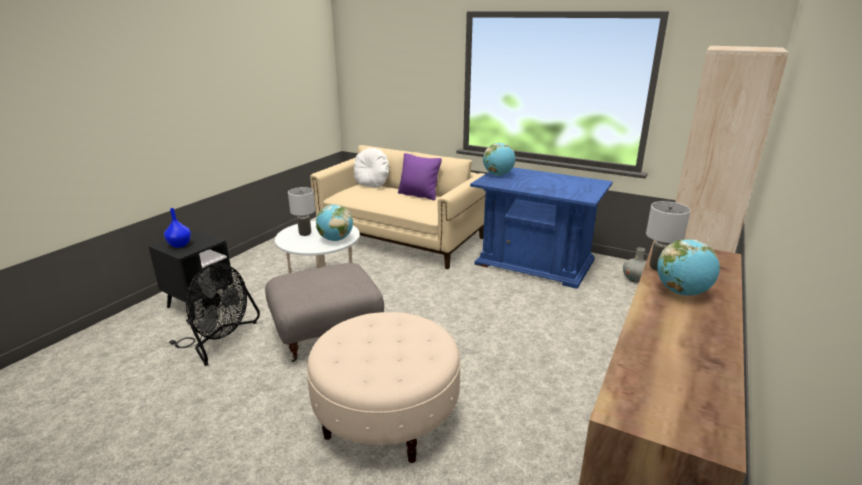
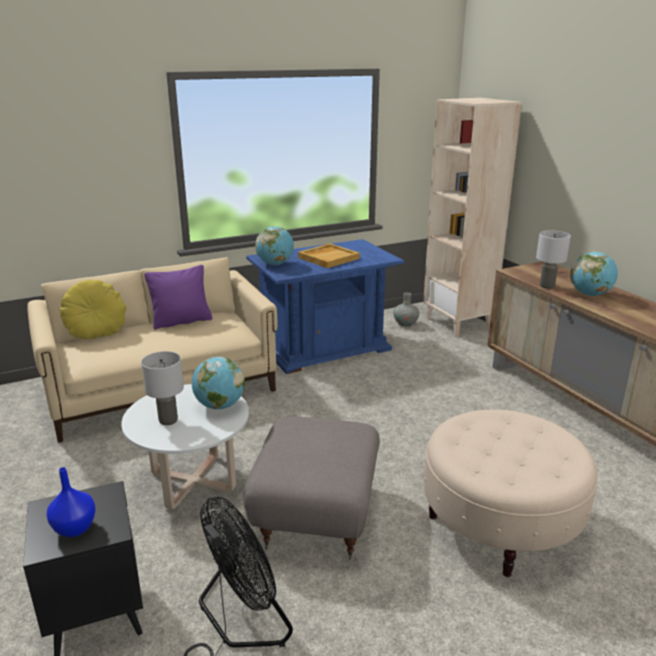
camera: 55 degrees left, 0 degrees up
white pillow [354,148,389,188] -> yellow pillow [60,280,126,340]
none -> beige tray [298,244,360,268]

